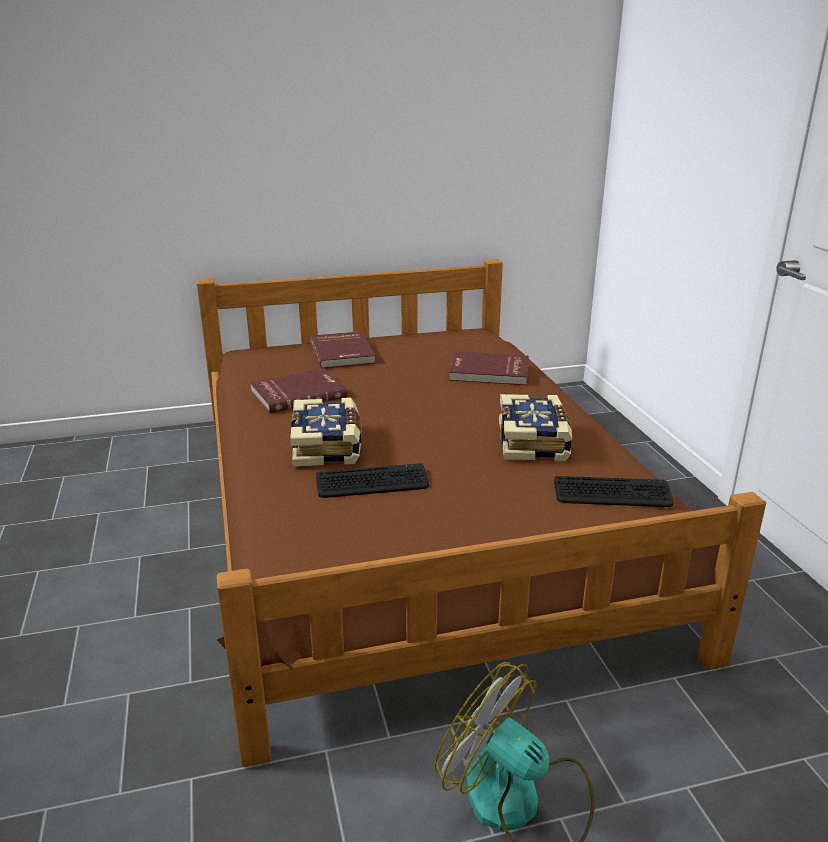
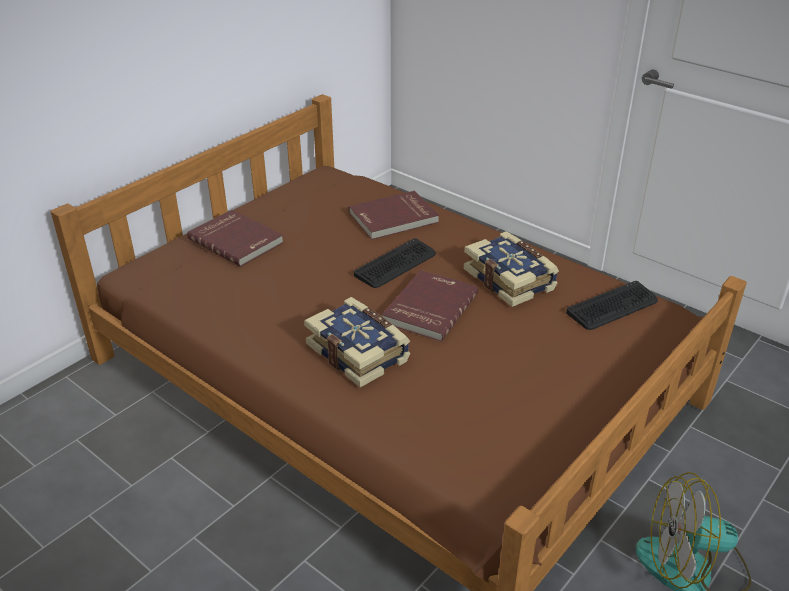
camera: 35 degrees left, 10 degrees up
red book [250,368,348,413] -> red book moved to [382,270,478,342]
keyboard [316,463,429,498] -> keyboard moved to [354,238,436,288]

